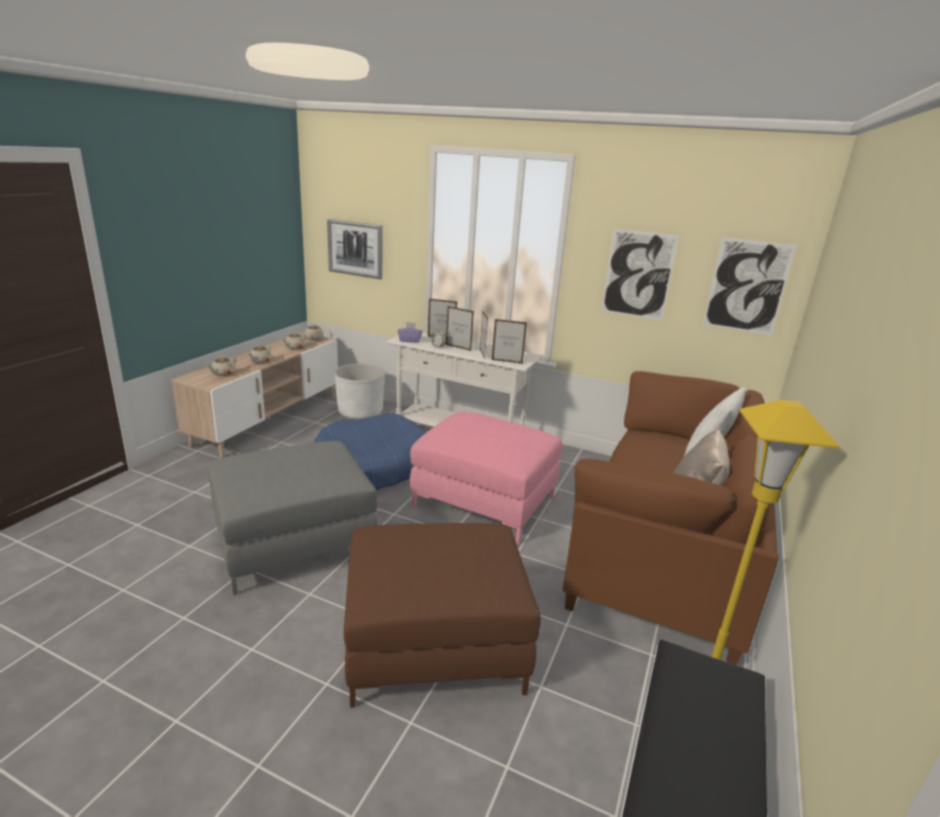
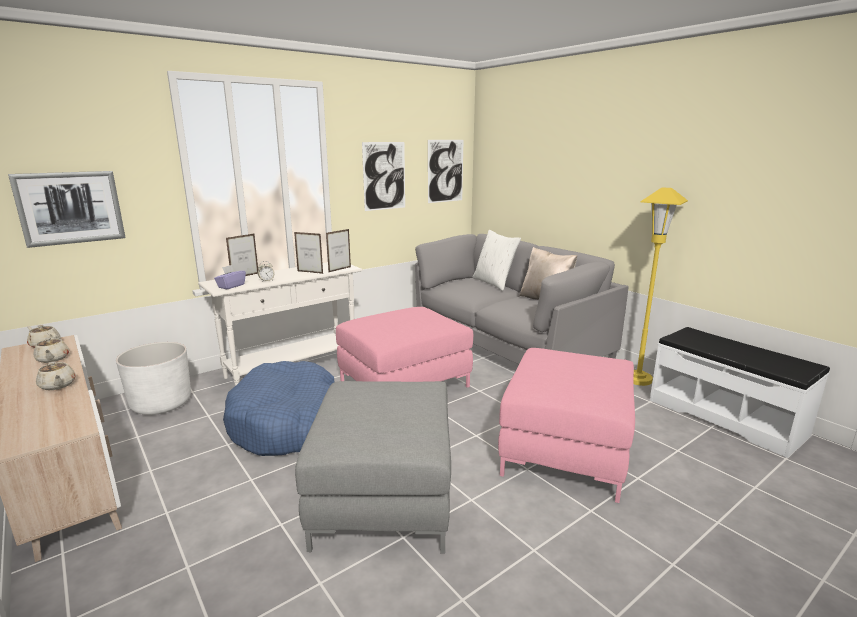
camera: 60 degrees left, 5 degrees down
beige teapot [207,357,236,376] -> none
brown ottoman [344,523,541,708] -> pink ottoman [498,348,635,503]
picture frame [446,306,474,351] -> none
brown sofa [563,371,779,665] -> grey sofa [415,234,629,364]

